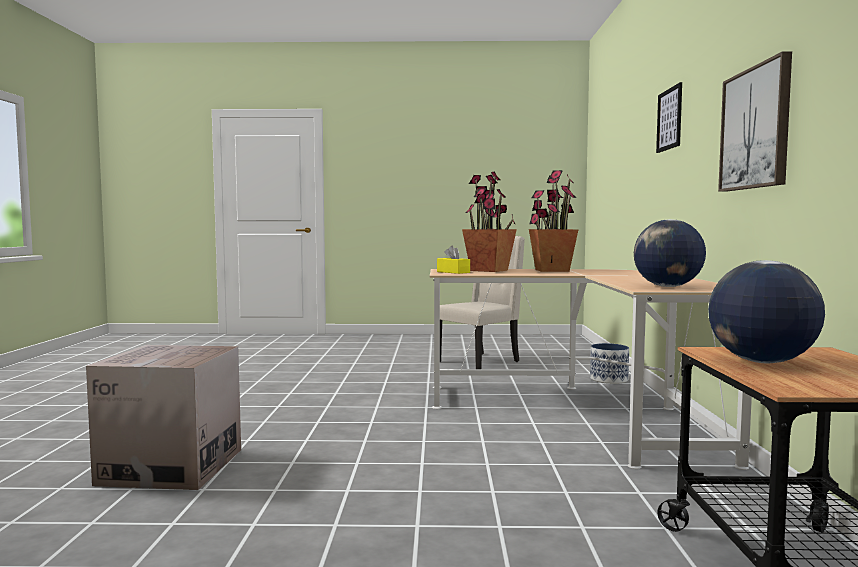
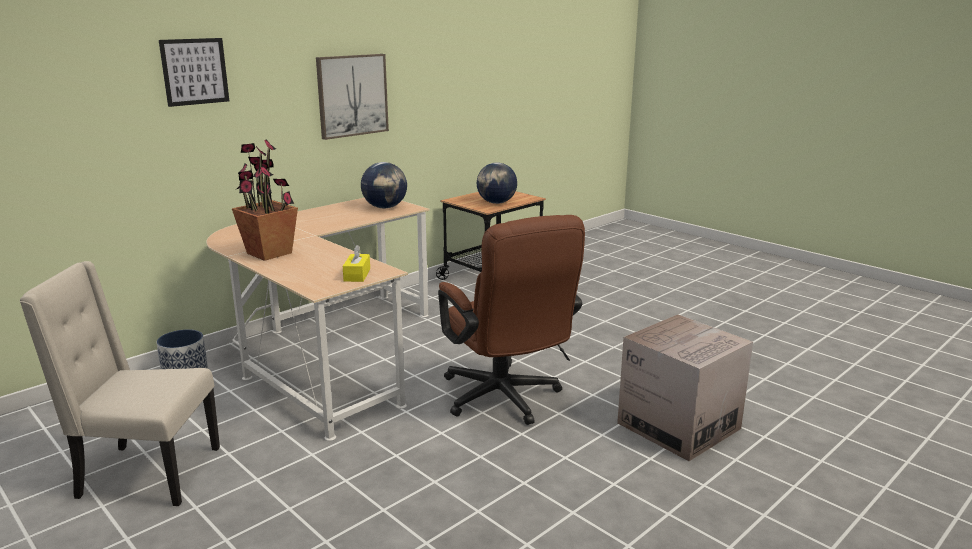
camera: 135 degrees left, 15 degrees up
potted plant [462,171,517,272] -> none
none -> brown office chair [438,215,585,425]

